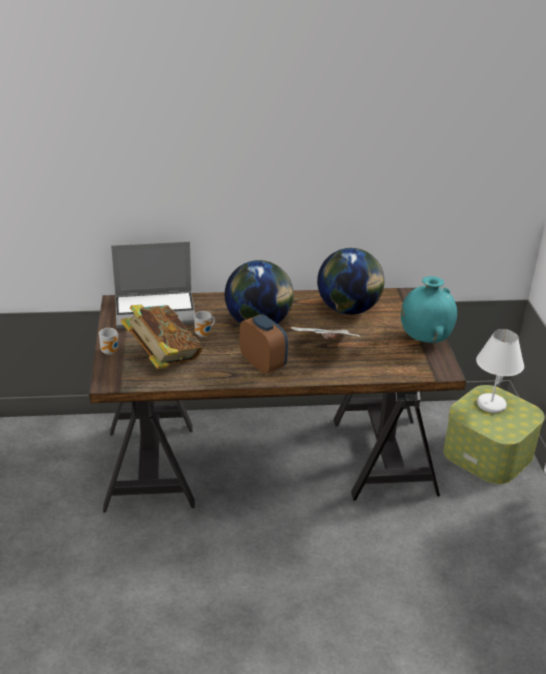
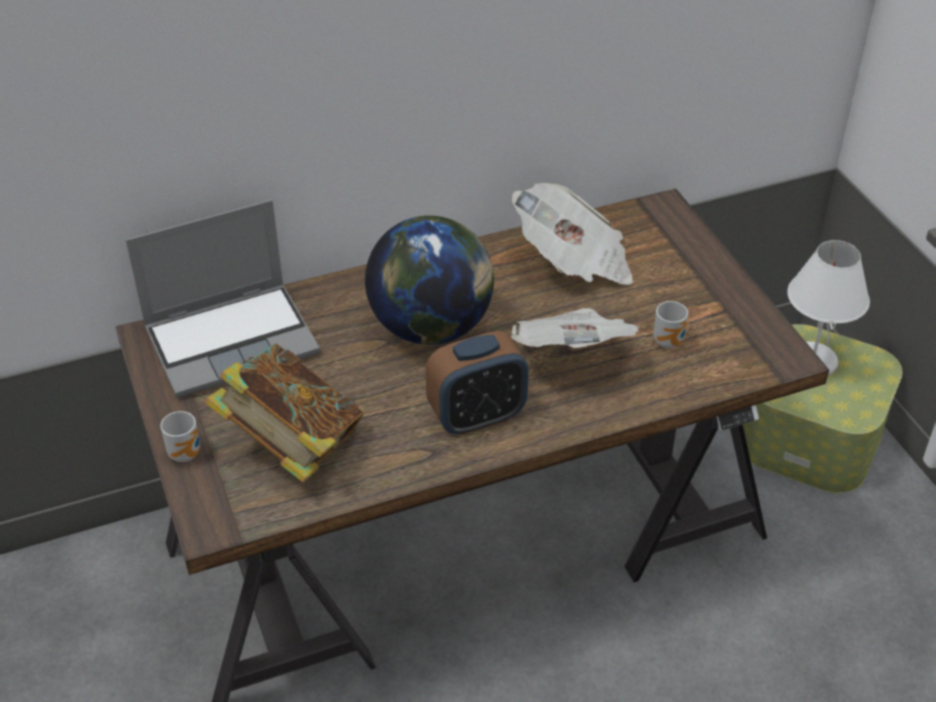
camera: 15 degrees left, 10 degrees up
mug [194,311,215,337] -> mug moved to [654,301,688,348]
alarm clock [240,314,288,374] -> alarm clock turned 120 degrees clockwise [426,331,529,436]
globe [317,248,385,315] -> newspaper [512,183,633,285]
turquoise vase [401,276,457,343] -> none

